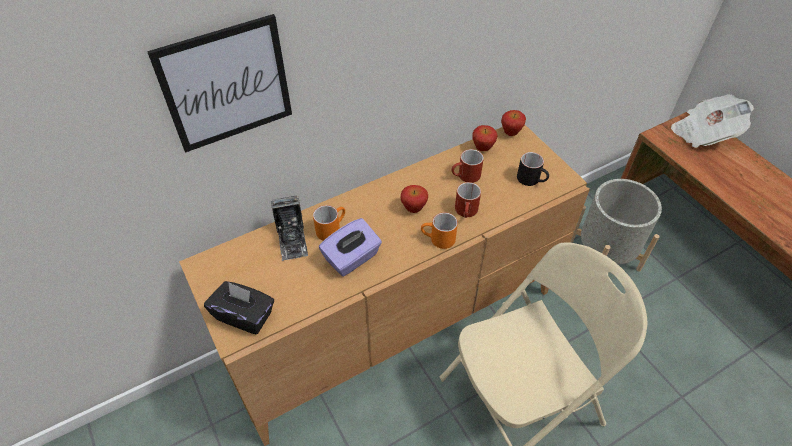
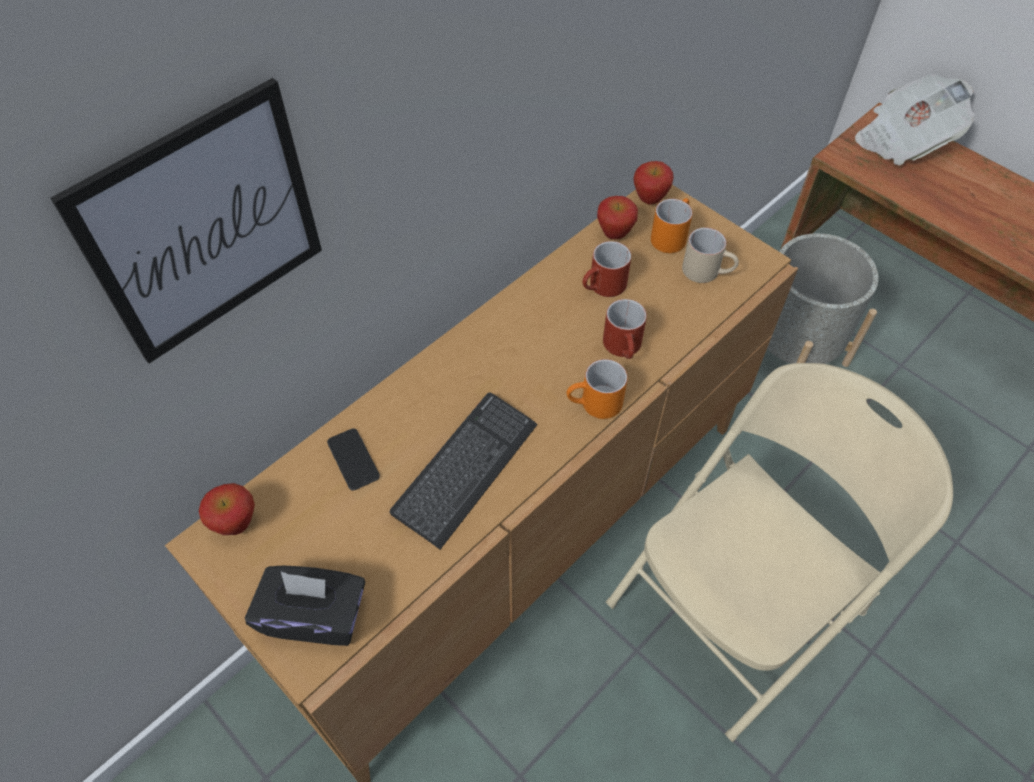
camera: 15 degrees left, 5 degrees up
camera [271,196,308,261] -> phone [327,428,380,491]
orange mug [313,205,345,241] -> orange mug moved to [651,198,693,253]
purple tissue box [319,218,382,276] -> keyboard [389,392,537,550]
apple [401,185,428,213] -> apple moved to [199,483,255,535]
black mug [517,152,549,186] -> beige mug [682,227,739,283]

